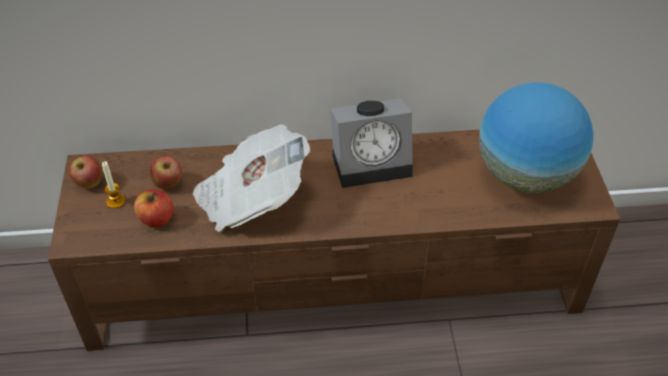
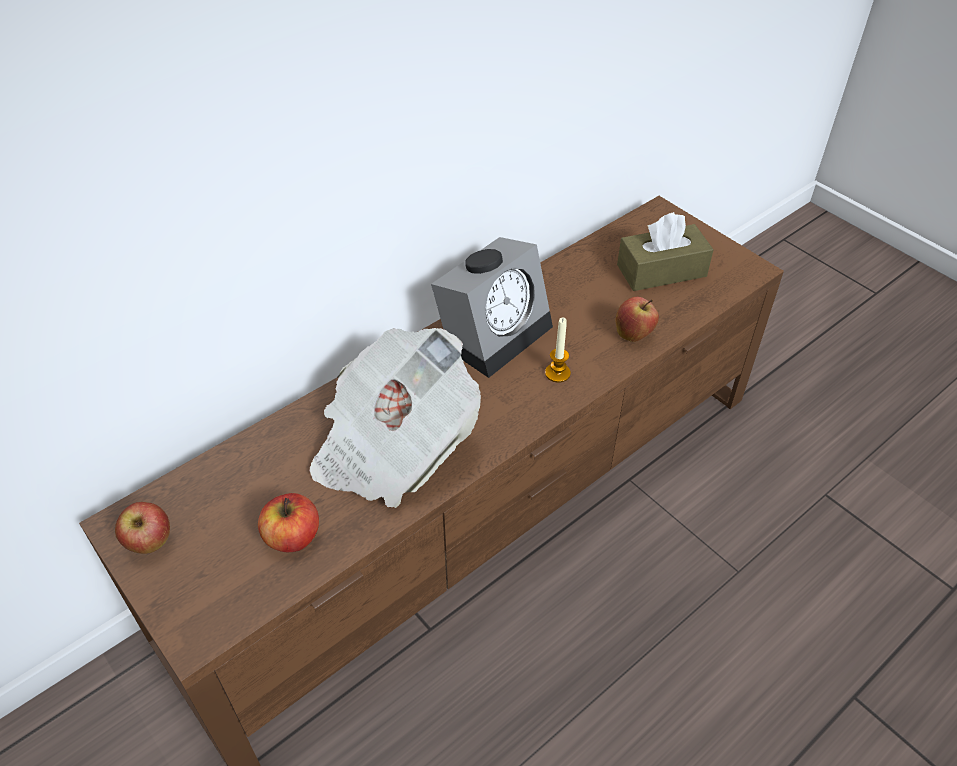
camera: 35 degrees left, 0 degrees up
candle [102,161,126,208] -> candle moved to [545,317,571,383]
apple [150,156,182,189] -> apple moved to [616,297,659,342]
globe [479,82,593,193] -> brown tissue box [617,212,714,291]

